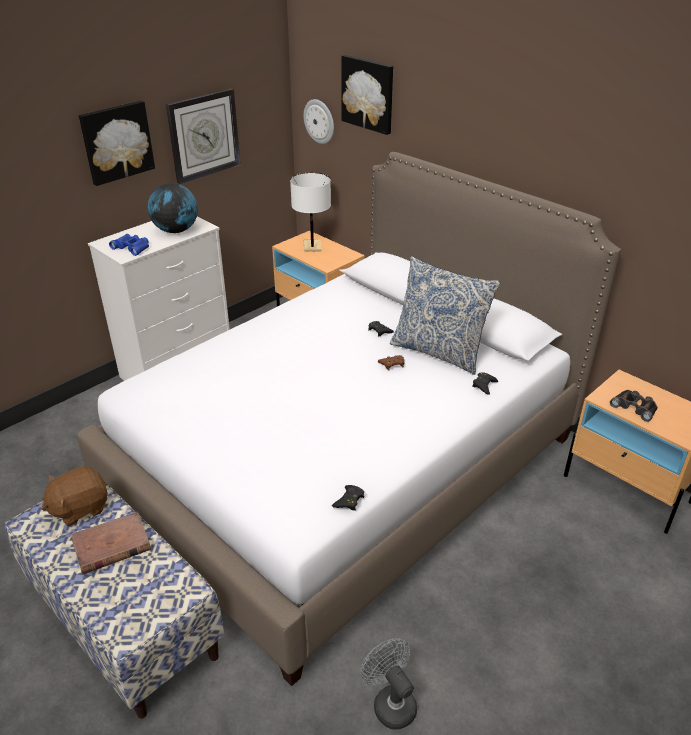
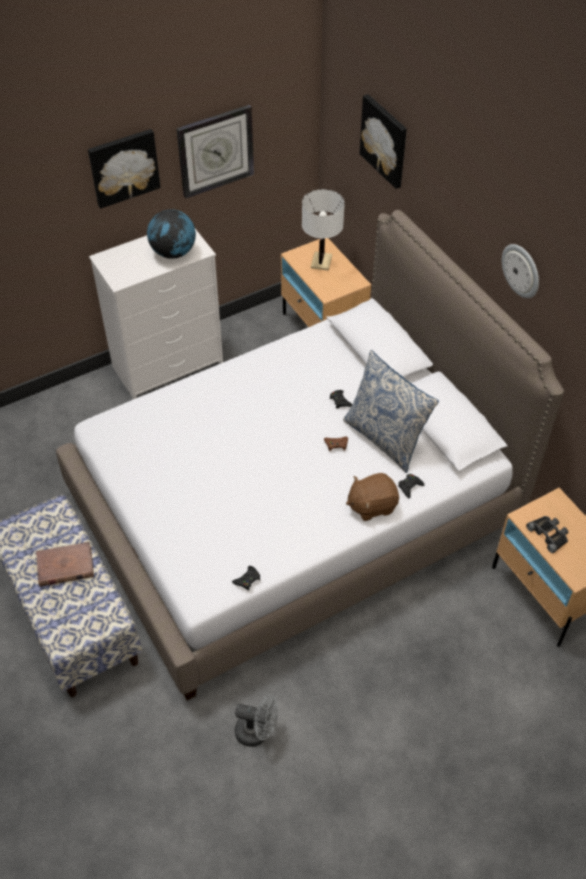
camera: 15 degrees right, 15 degrees up
brown plush toy [41,466,108,526] -> brown plush toy moved to [346,473,399,521]
blue binoculars [109,234,149,256] -> none
wall clock [304,99,334,144] -> wall clock moved to [502,244,539,298]
grey fan [360,638,417,730] -> grey fan turned 120 degrees clockwise [235,694,278,747]

